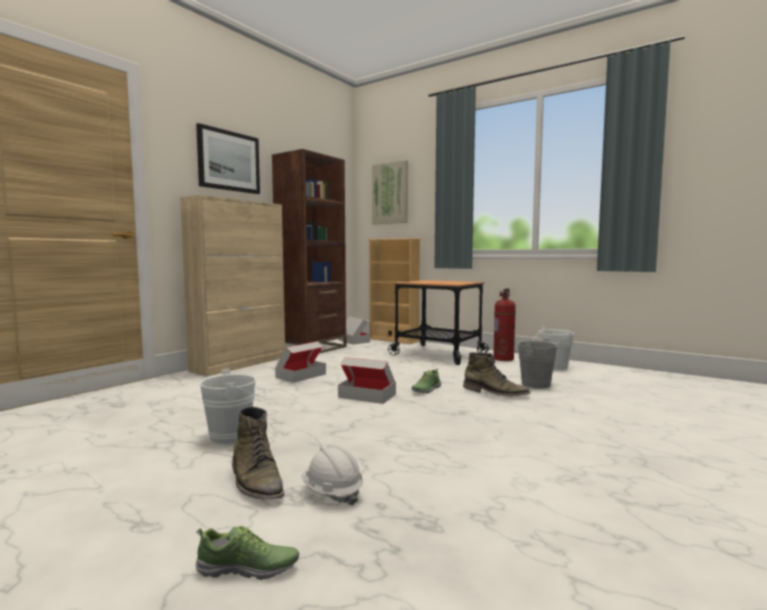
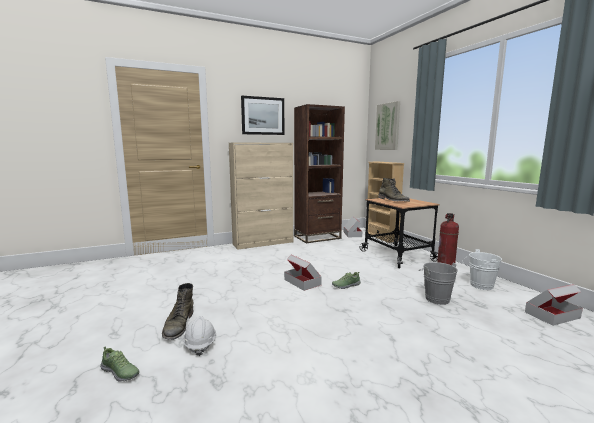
camera: 30 degrees right, 5 degrees up
white bucket [199,369,266,445] -> none
cardboard box [275,341,326,383] -> cardboard box moved to [525,284,583,326]
green boot [463,352,530,397] -> green boot moved to [378,178,410,201]

